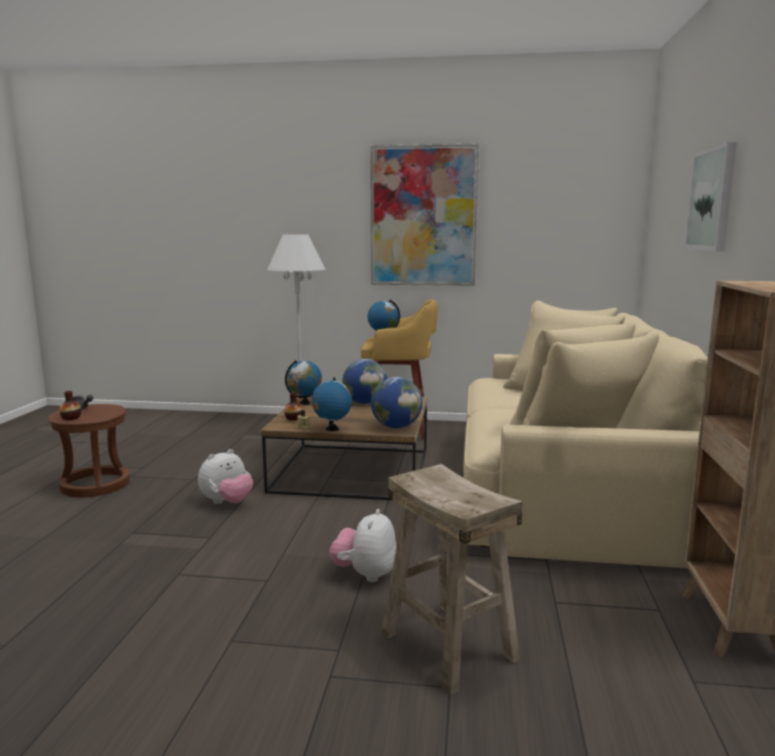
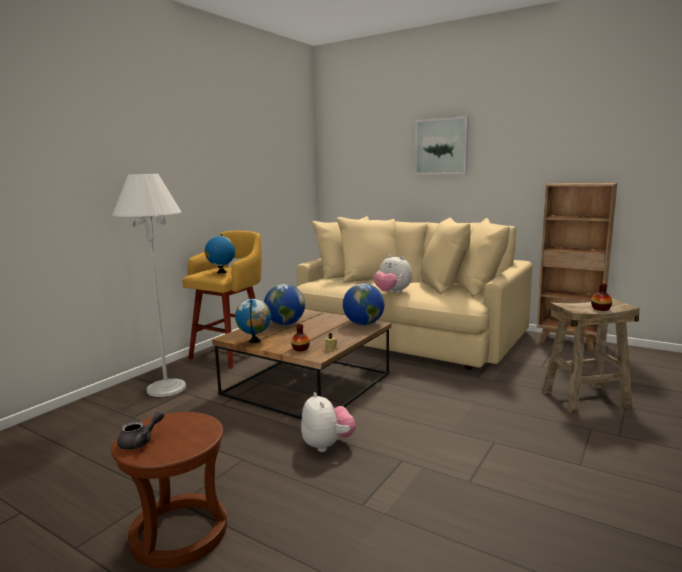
camera: 65 degrees left, 0 degrees up
vase [59,391,81,420] -> vase moved to [591,283,612,311]
globe [312,377,352,431] -> none
plush toy [329,509,396,582] -> plush toy moved to [374,255,412,293]
picture [370,143,479,286] -> none

